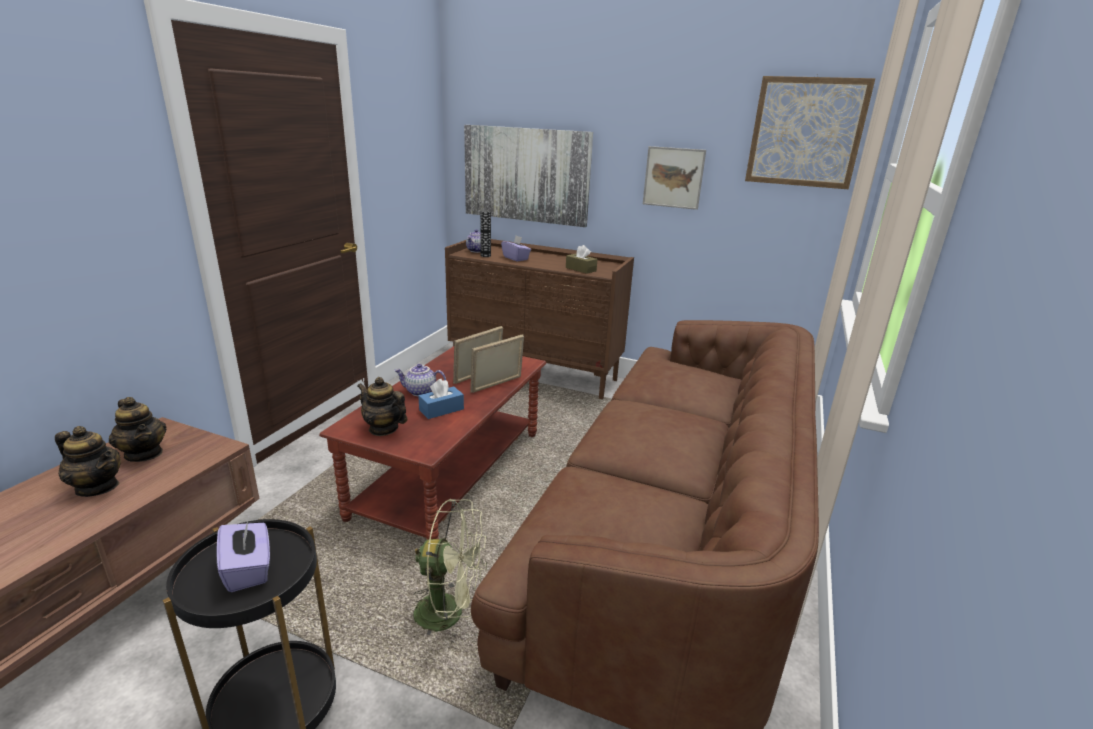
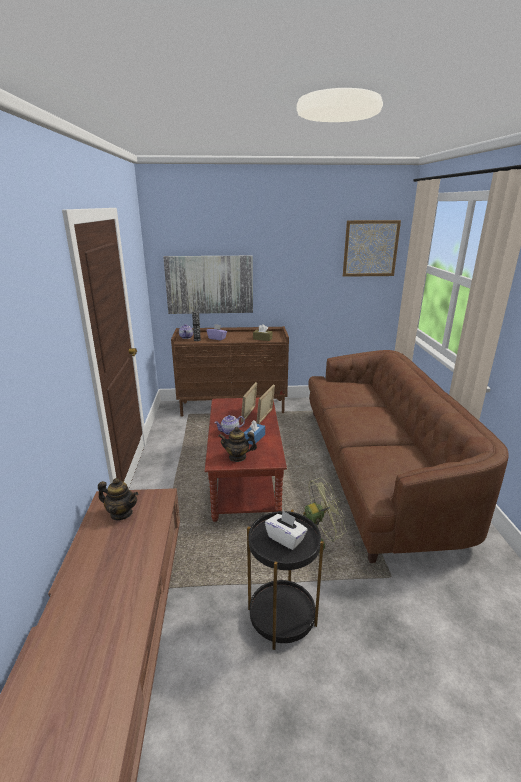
camera: 25 degrees left, 0 degrees up
teapot [55,426,121,497] -> none
purple tissue box [217,517,270,592] -> white tissue box [265,511,308,550]
picture [643,146,706,210] -> none

